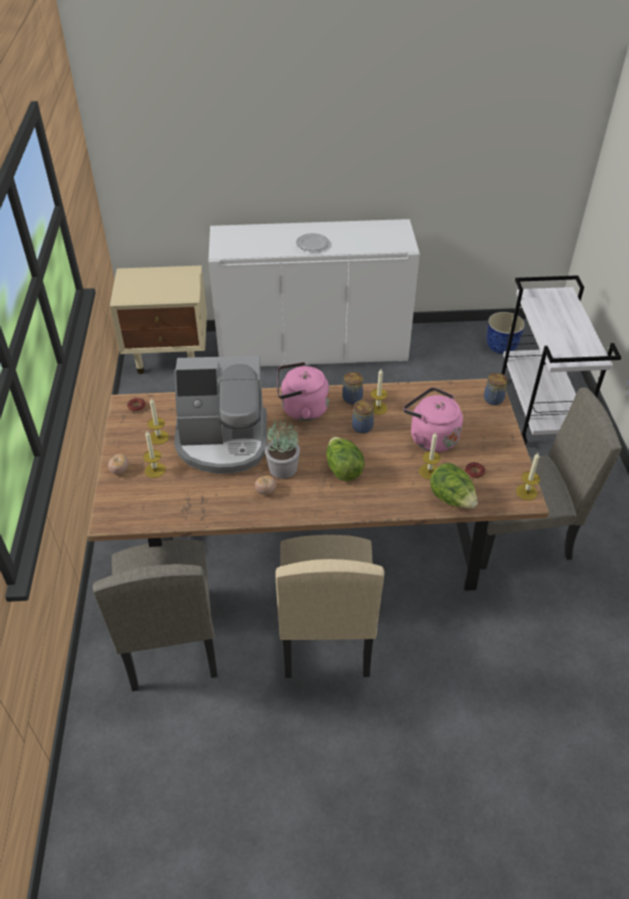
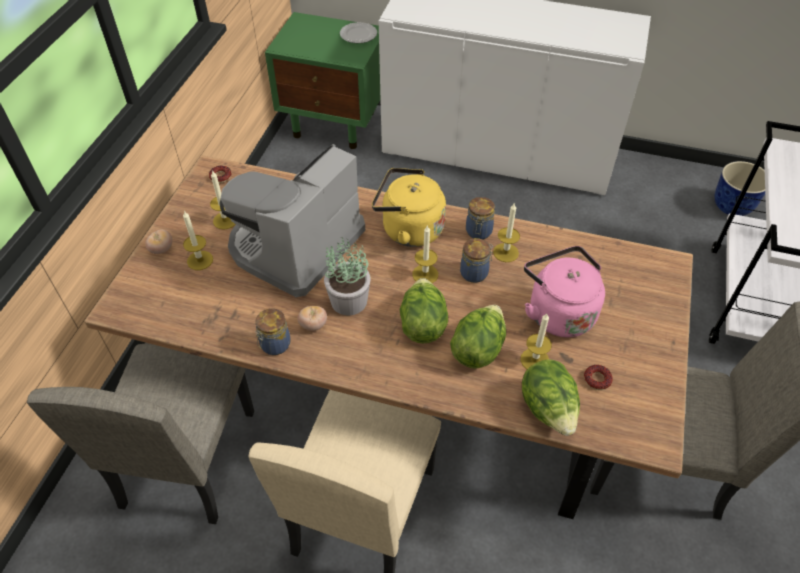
camera: 20 degrees right, 5 degrees up
beige nightstand [110,265,207,374] -> green nightstand [265,12,380,149]
coffee machine [174,356,267,474] -> coffee machine turned 105 degrees clockwise [220,144,365,297]
pink kettle [277,362,329,421] -> yellow kettle [372,168,446,247]
plate [296,233,329,251] -> plate moved to [340,22,377,43]
jar [484,373,508,405] -> jar moved to [255,308,290,355]
candle [516,453,540,500] -> candle moved to [412,225,438,283]
none -> lettuce [450,305,506,368]

